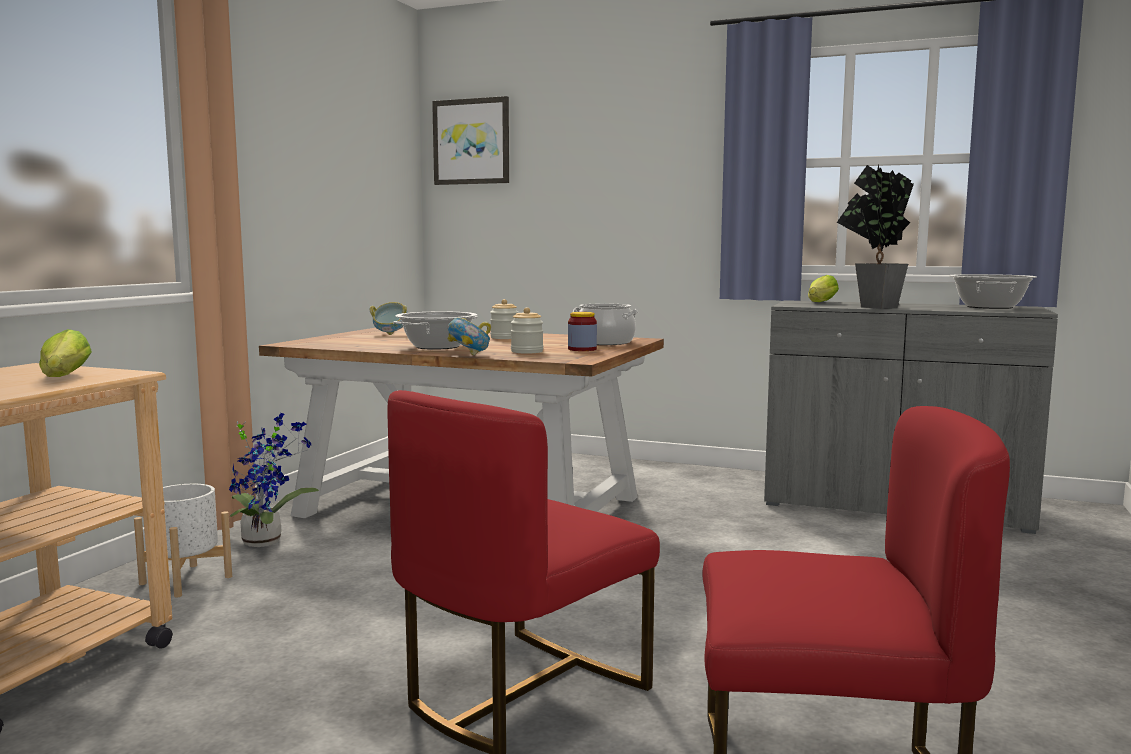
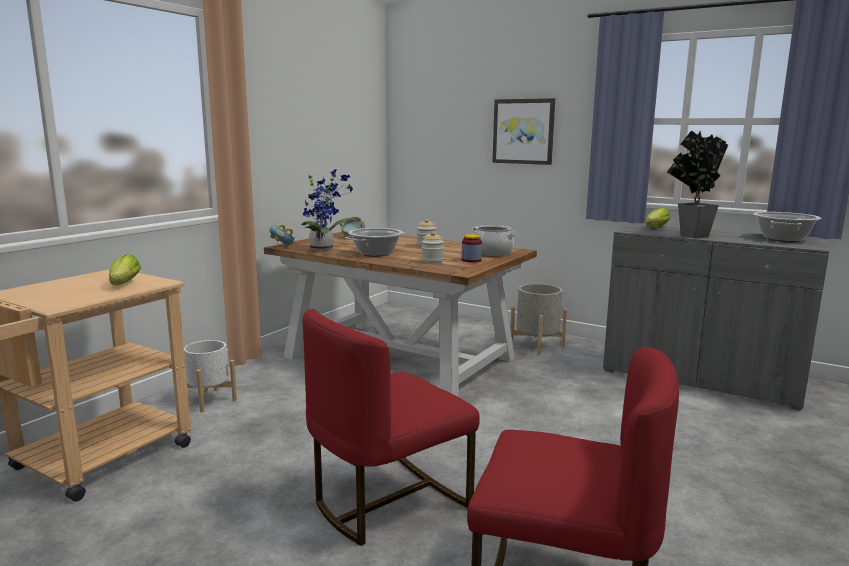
camera: 10 degrees right, 5 degrees up
potted plant [229,413,319,547] -> potted plant moved to [301,169,356,251]
picture [432,96,509,185] -> picture moved to [492,98,555,165]
bowl [447,317,491,355] -> bowl moved to [270,224,295,247]
none -> grey planter [510,284,567,355]

